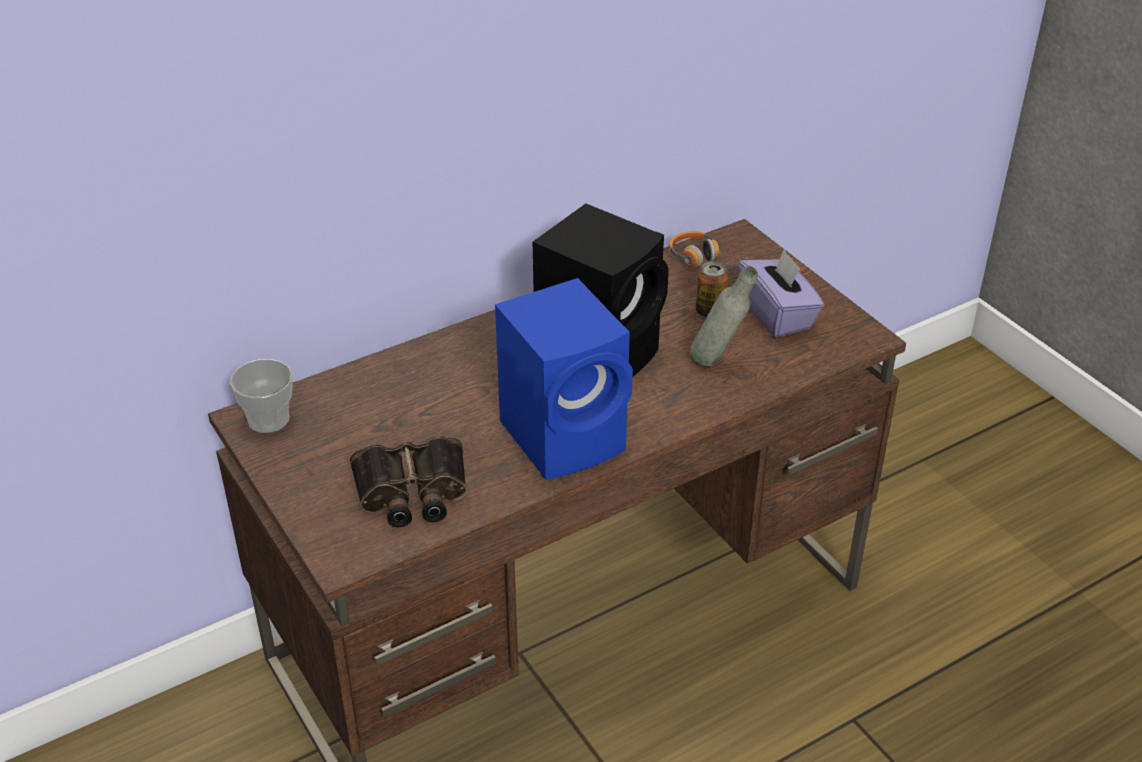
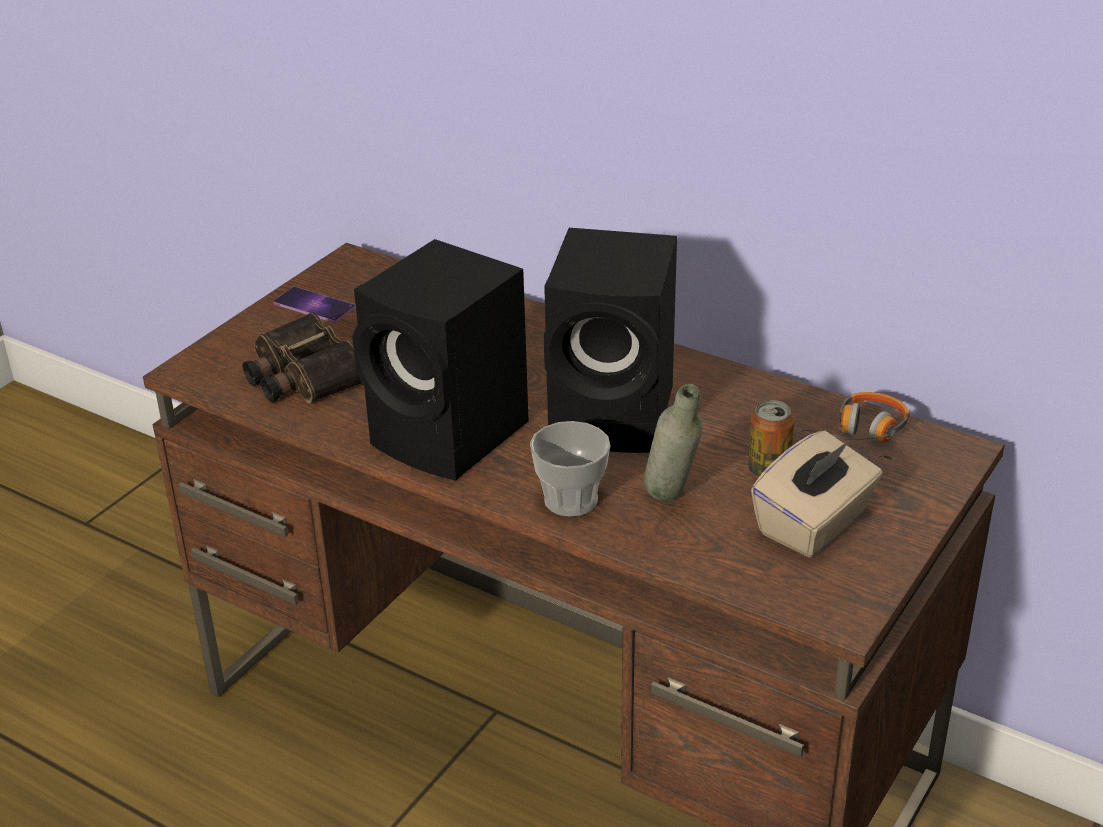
camera: 65 degrees right, 5 degrees down
cup [230,359,293,433] -> cup moved to [530,421,611,516]
blue speaker [495,278,633,480] -> black speaker [352,239,529,480]
purple tissue box [738,249,824,338] -> beige tissue box [751,431,883,557]
none -> phone [274,287,356,323]

